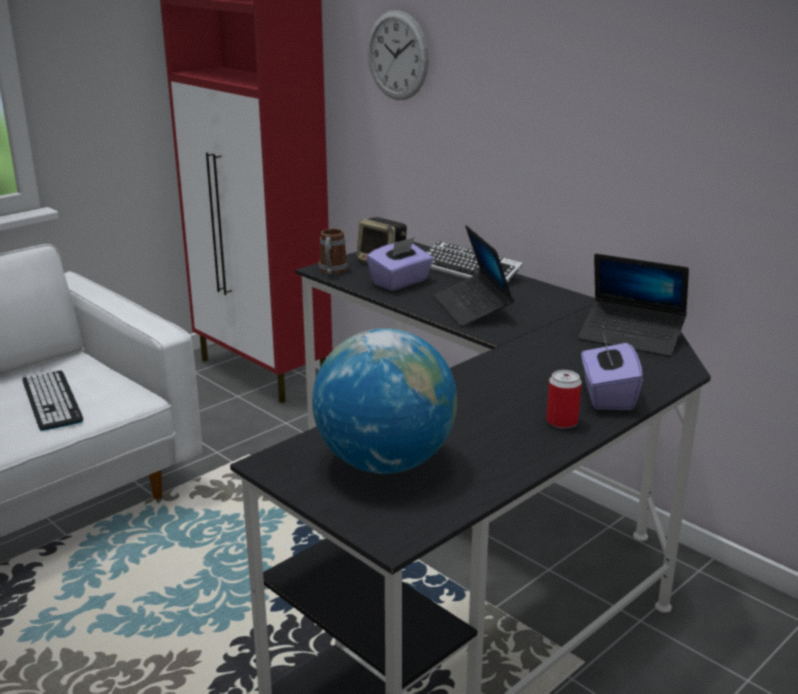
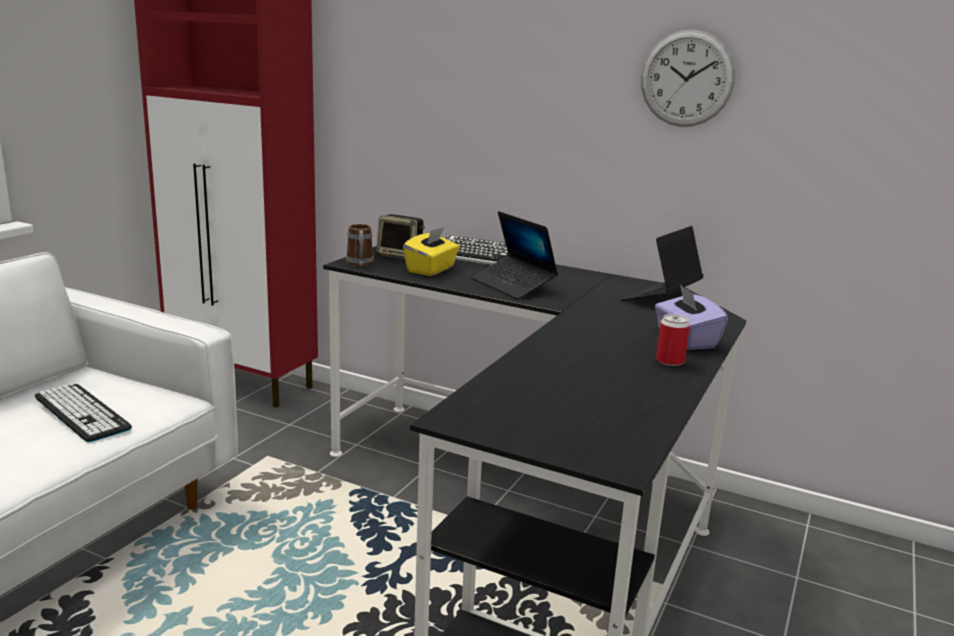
camera: 20 degrees left, 5 degrees down
globe [312,328,457,474] -> none
purple tissue box [366,237,434,291] -> yellow tissue box [403,227,460,276]
wall clock [367,10,429,100] -> wall clock moved to [641,30,735,127]
laptop [578,253,689,357] -> laptop turned 120 degrees clockwise [620,226,704,301]

